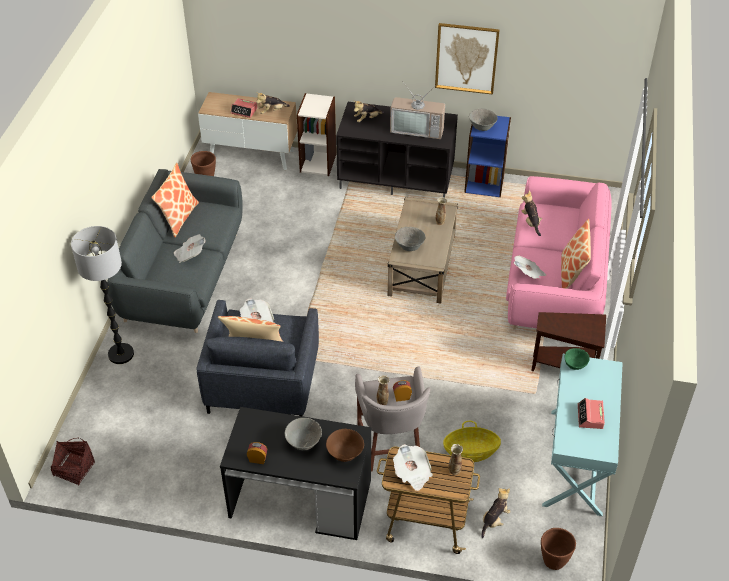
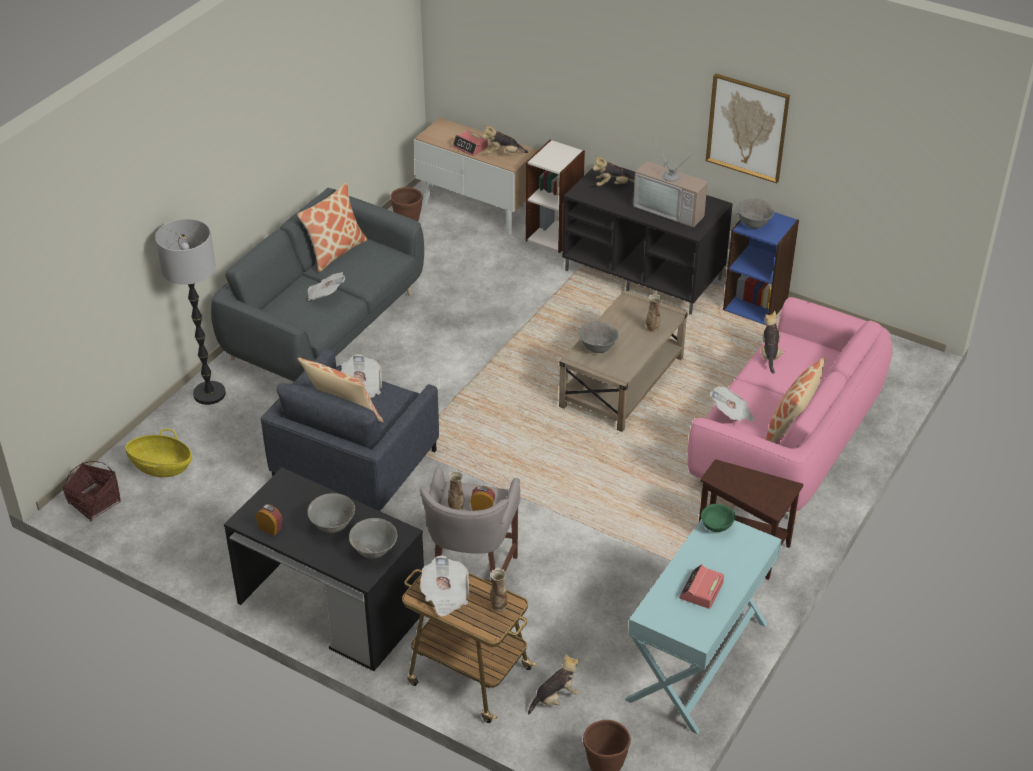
camera: 20 degrees right, 5 degrees down
brown bowl [326,429,364,462] -> grey bowl [349,518,397,559]
basket [443,421,501,462] -> basket moved to [125,429,192,477]

